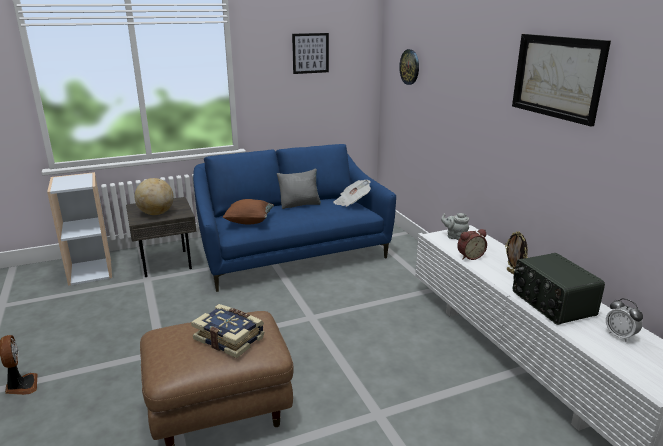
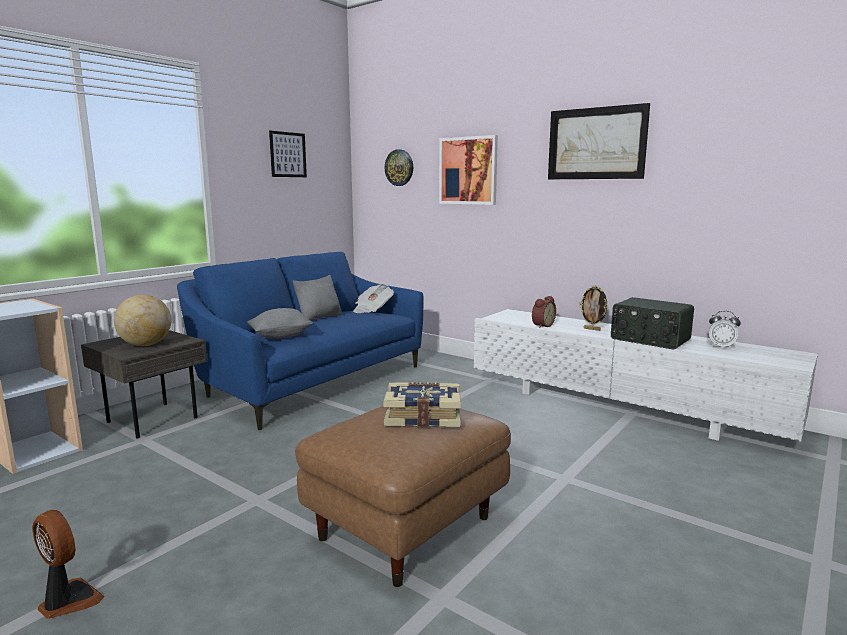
camera: 30 degrees left, 10 degrees down
brown pillow [222,199,274,224] -> grey pillow [247,308,313,339]
grey teapot [441,213,469,240] -> none
none -> picture [439,135,498,205]

